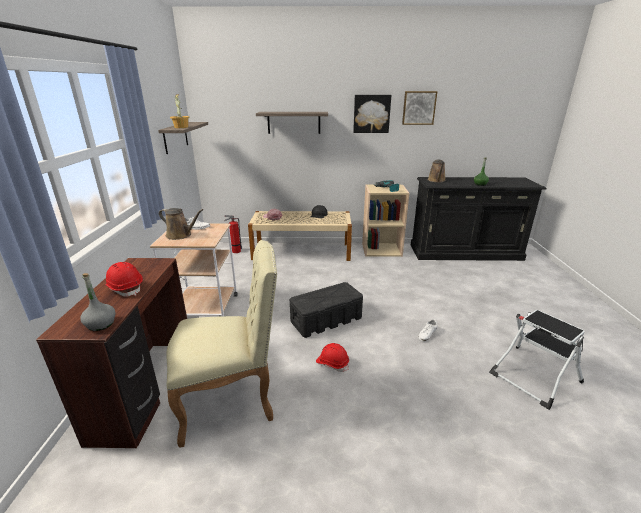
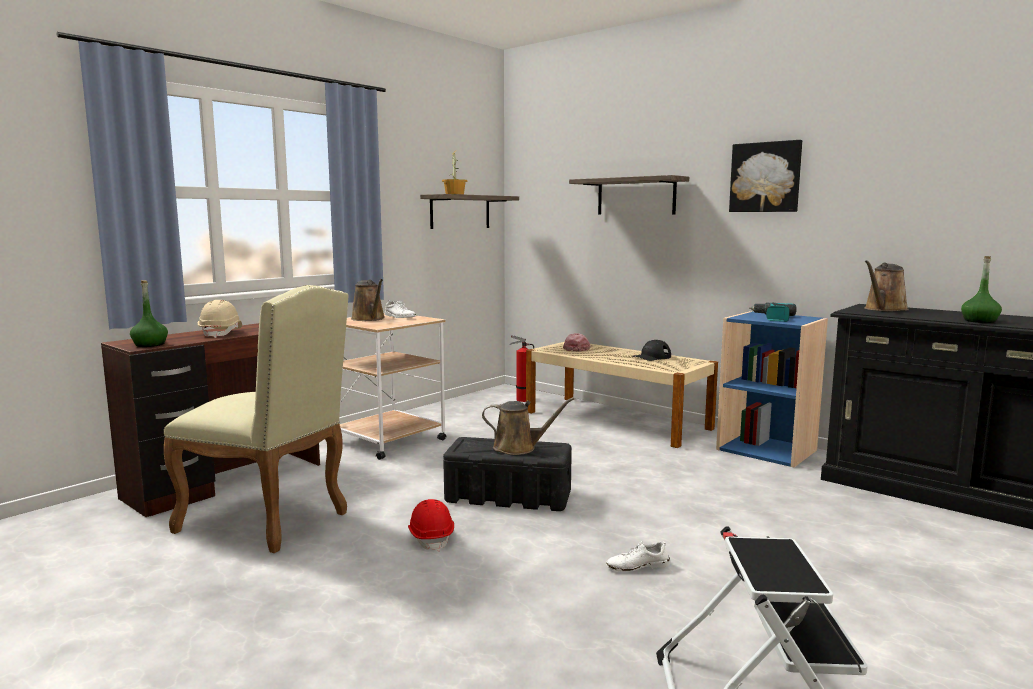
camera: 40 degrees right, 15 degrees down
grey bottle [80,273,115,331] -> green bottle [130,280,168,347]
red hard hat [105,262,143,297] -> beige hard hat [198,300,242,338]
beige bookcase [362,185,409,257] -> blue bookcase [716,311,828,467]
picture [402,91,437,125] -> none
none -> brown watering can [482,397,574,455]

